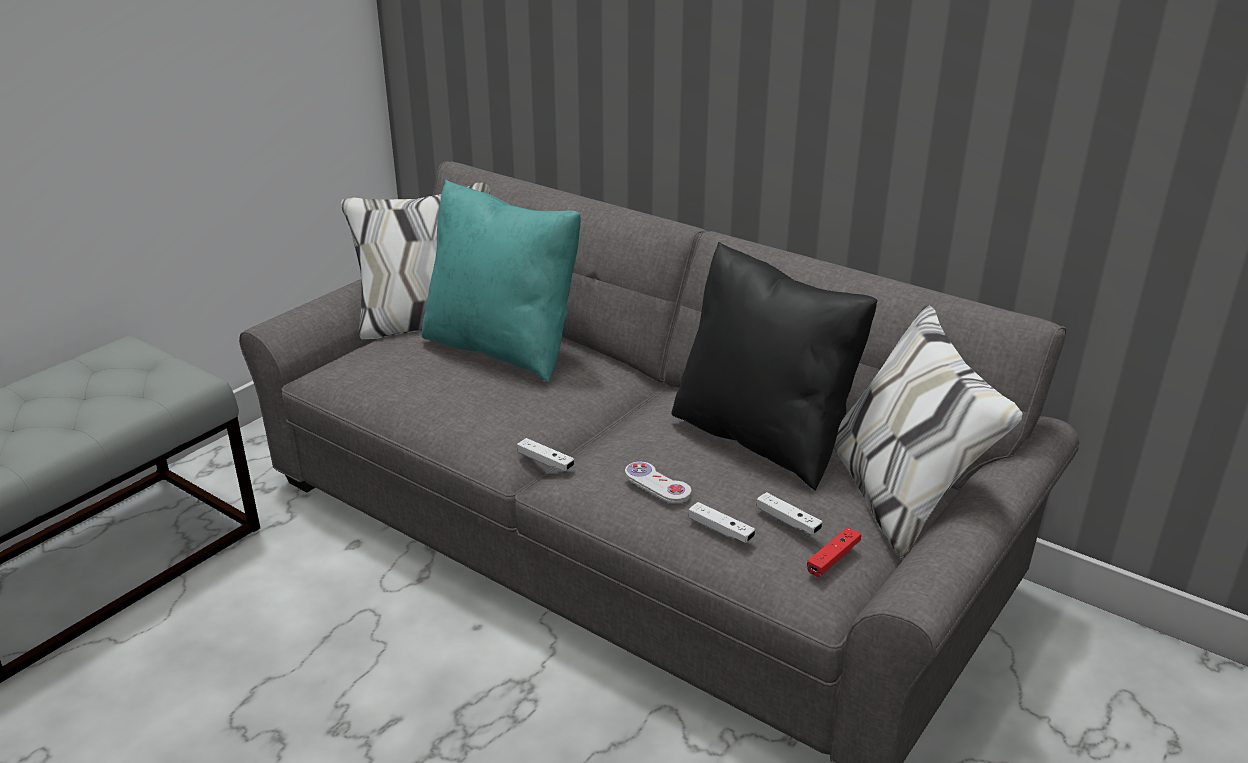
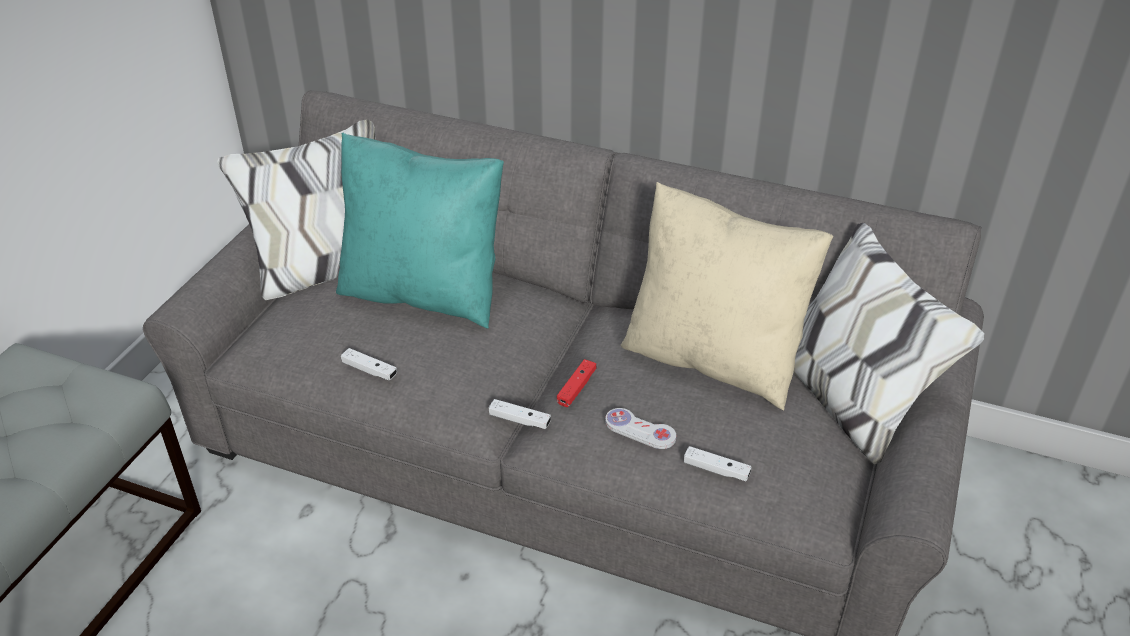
camera: 15 degrees left, 10 degrees up
black pillow [672,242,877,491] -> beige pillow [621,182,833,410]
white game controller [757,492,822,535] -> white game controller moved to [341,348,397,381]
red game controller [807,527,861,577] -> red game controller moved to [557,359,596,407]

